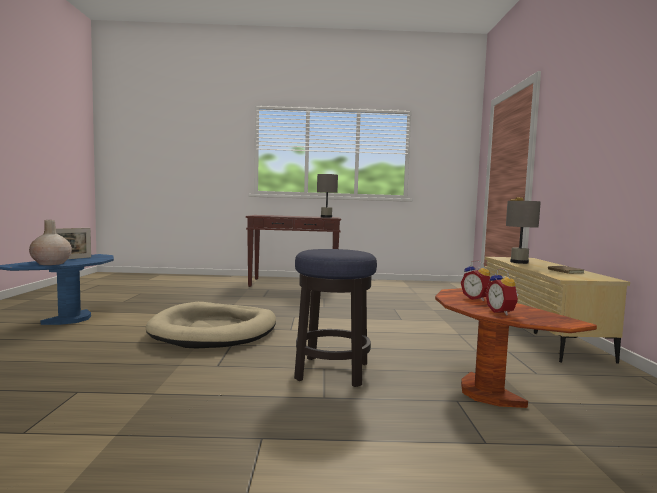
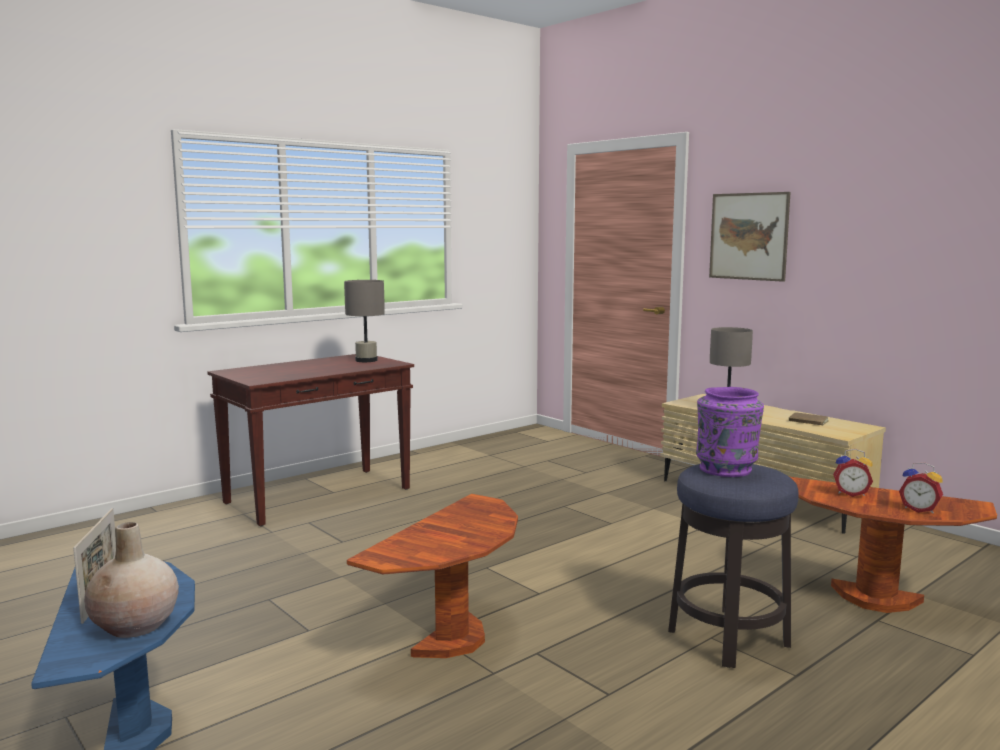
camera: 40 degrees left, 5 degrees up
beige dog bed [146,302,276,348] -> brown side table [347,494,518,658]
none -> purple vase [696,387,764,477]
none -> picture [709,192,791,282]

